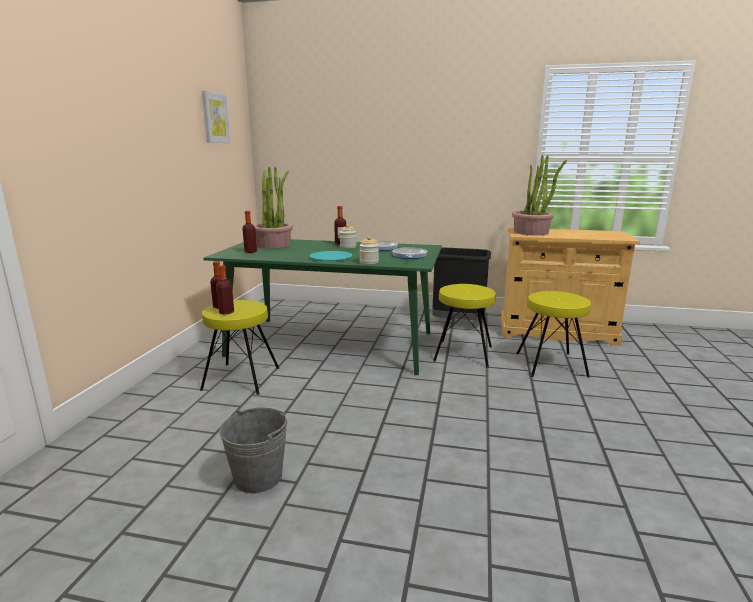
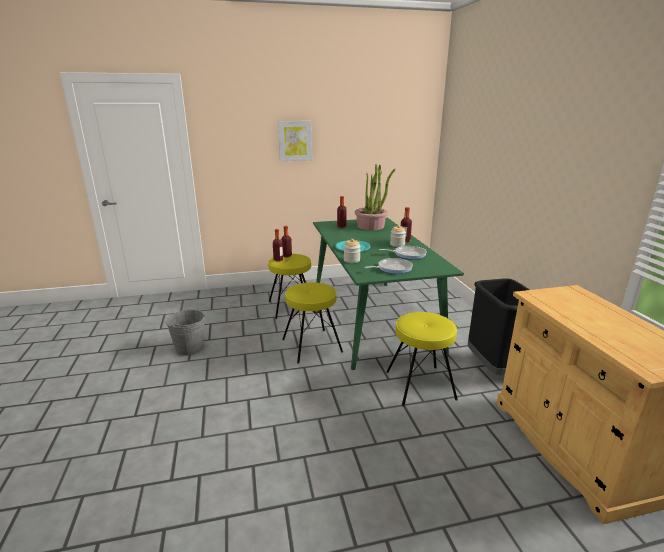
camera: 65 degrees right, 5 degrees up
picture [202,91,231,143] -> picture moved to [278,121,312,161]
potted plant [512,155,567,235] -> none
yellow stool [516,291,591,377] -> yellow stool moved to [282,282,343,364]

